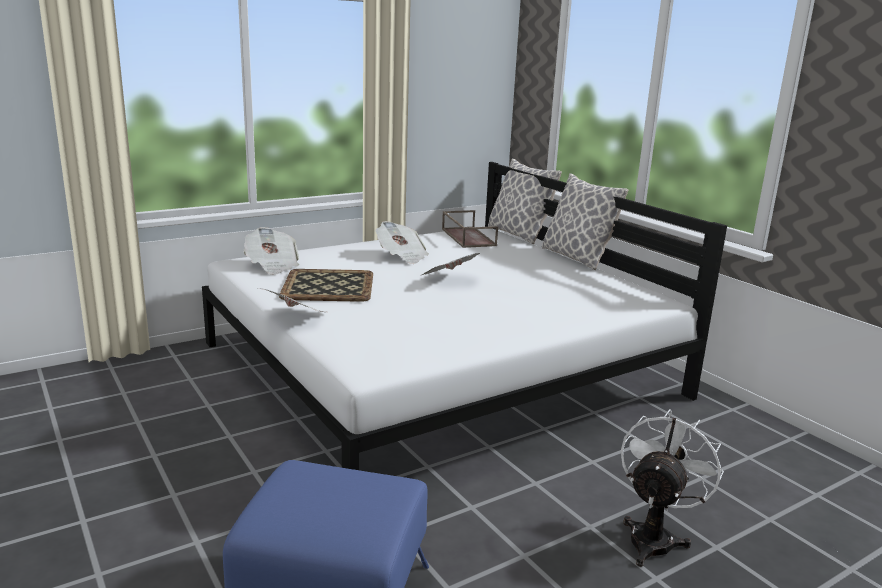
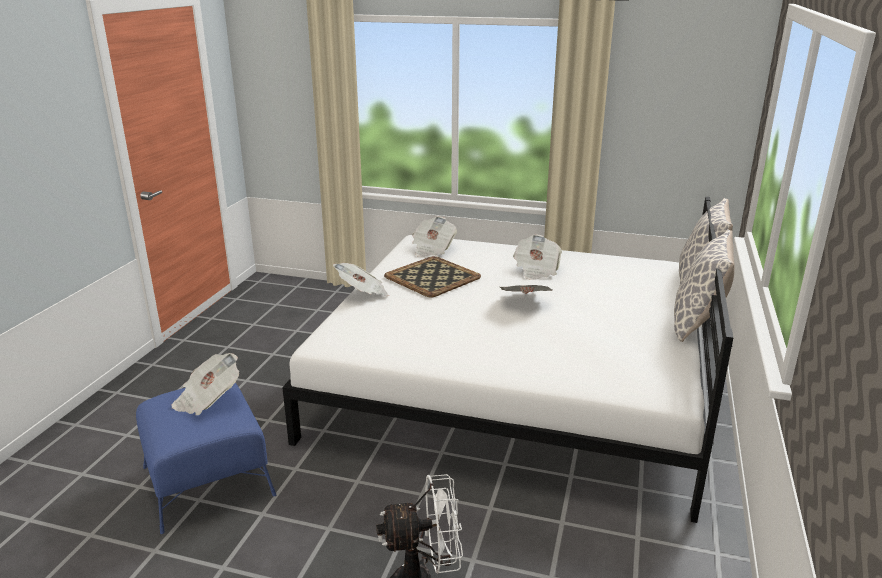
camera: 50 degrees right, 5 degrees up
brown tray [442,210,498,248] -> none
none -> newspaper [171,353,239,415]

